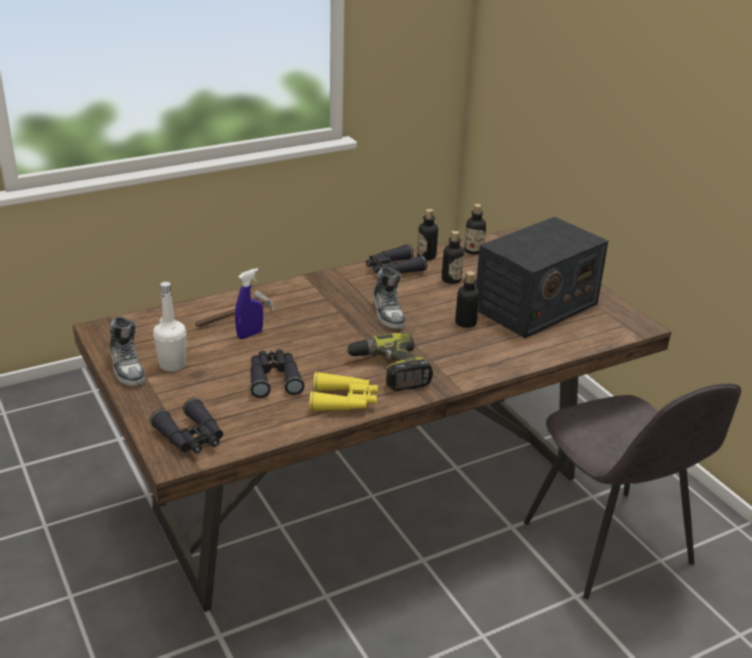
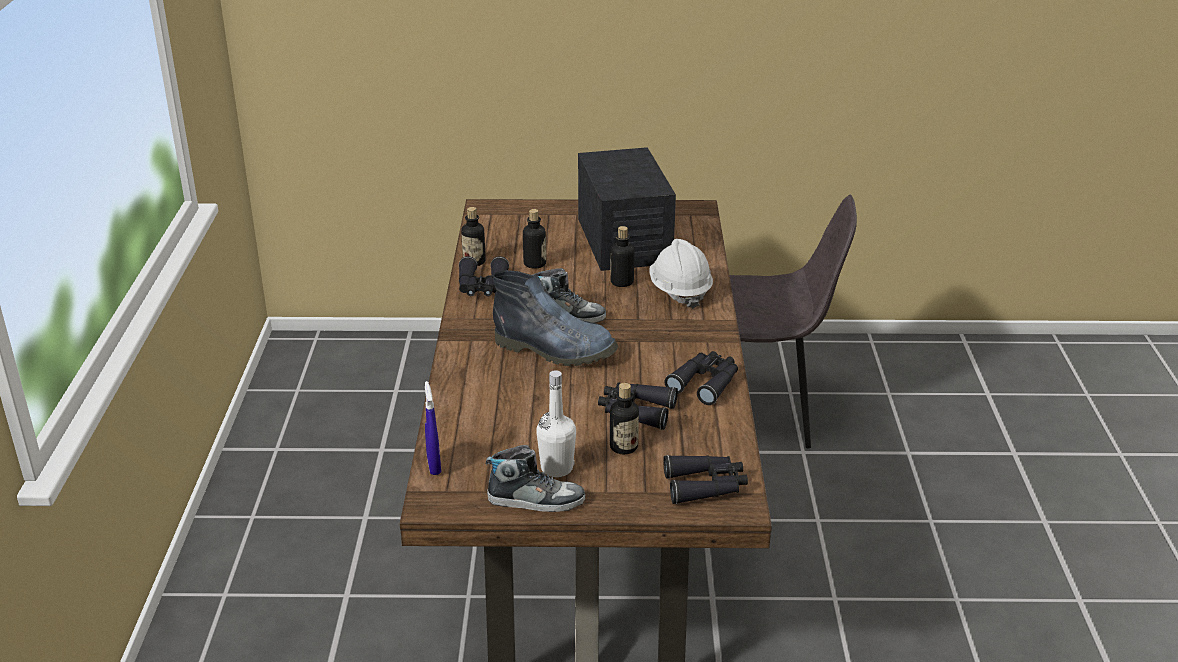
camera: 60 degrees left, 0 degrees up
hammer [195,291,274,327] -> none
blue spray bottle [235,268,263,339] -> blue spray bottle moved to [425,381,441,475]
yellow binoculars [309,372,378,412] -> black binoculars [664,351,738,405]
power drill [346,333,433,391] -> none
bottle [464,204,486,255] -> bottle moved to [610,383,639,454]
none -> boot [493,270,619,366]
none -> white hard hat [649,239,713,309]

